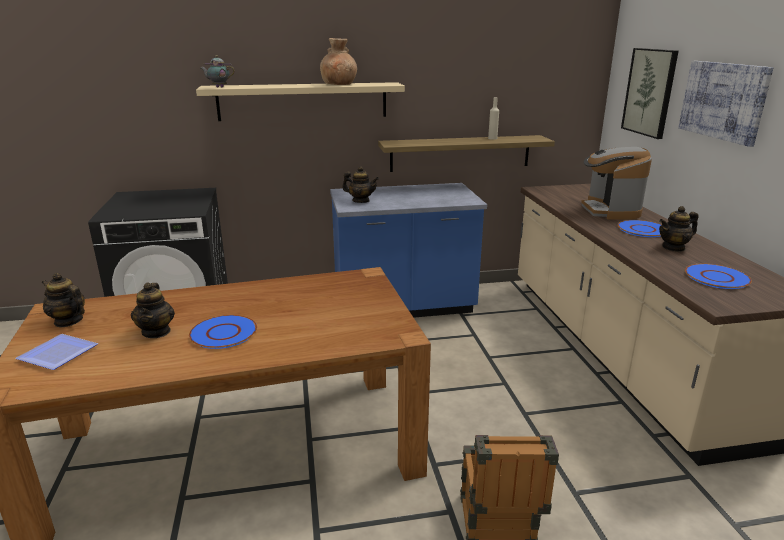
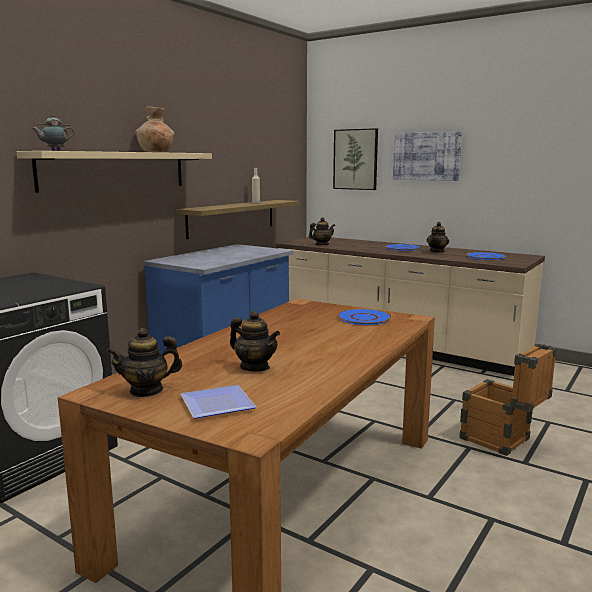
camera: 45 degrees left, 10 degrees down
blue plate [189,315,257,349] -> blue plate moved to [337,309,392,325]
teapot [342,166,379,203] -> teapot moved to [309,217,335,245]
coffee machine [581,147,652,220] -> none

